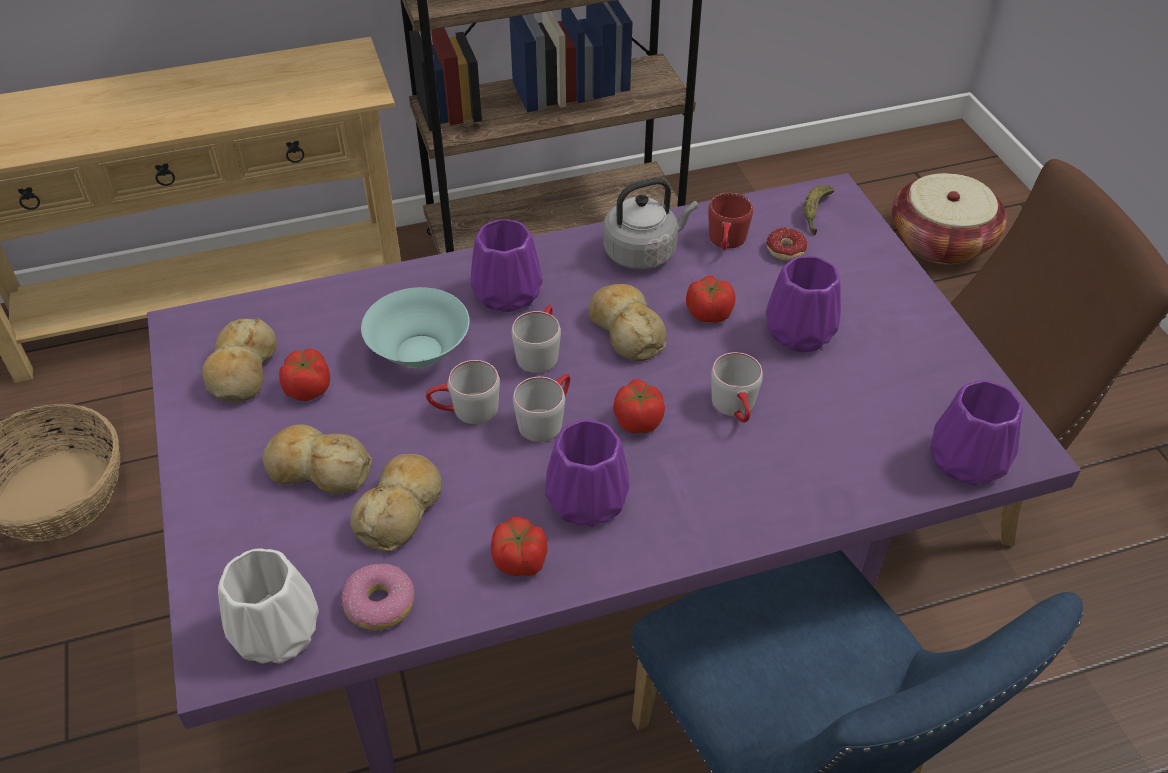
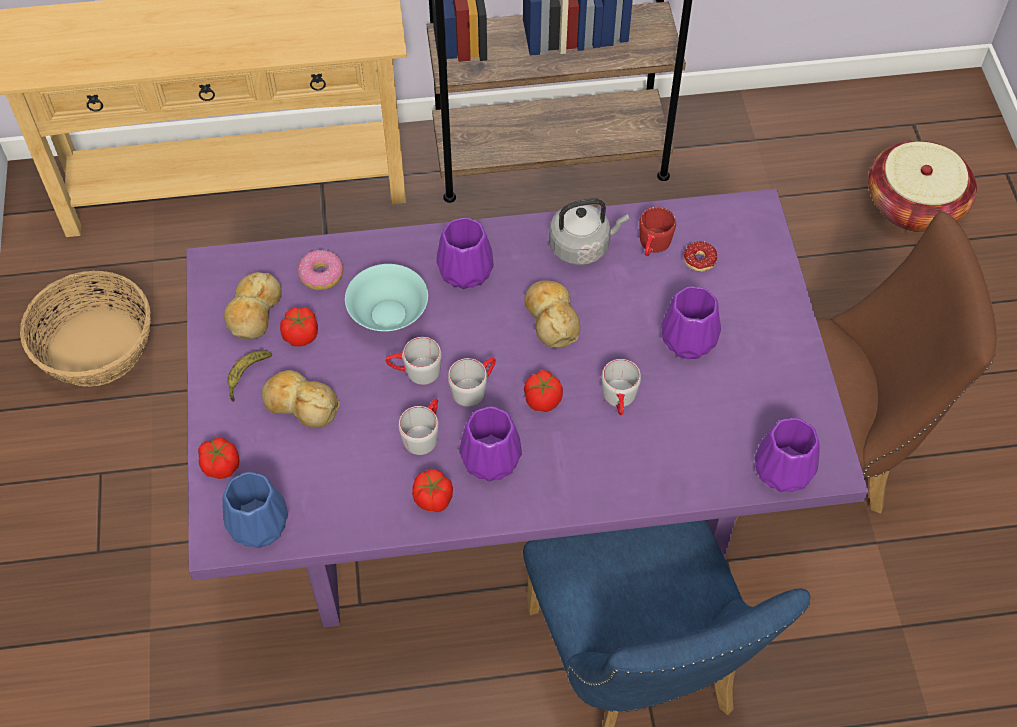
camera: 10 degrees right, 10 degrees up
white vase [218,549,319,664] -> blue vase [222,472,288,548]
donut [341,564,414,630] -> donut moved to [298,250,343,290]
bread [350,454,442,551] -> none
grey mug [511,305,561,373] -> grey mug moved to [398,398,439,455]
tomato [686,276,736,323] -> tomato moved to [198,438,240,479]
banana [804,185,834,235] -> banana moved to [227,350,272,402]

